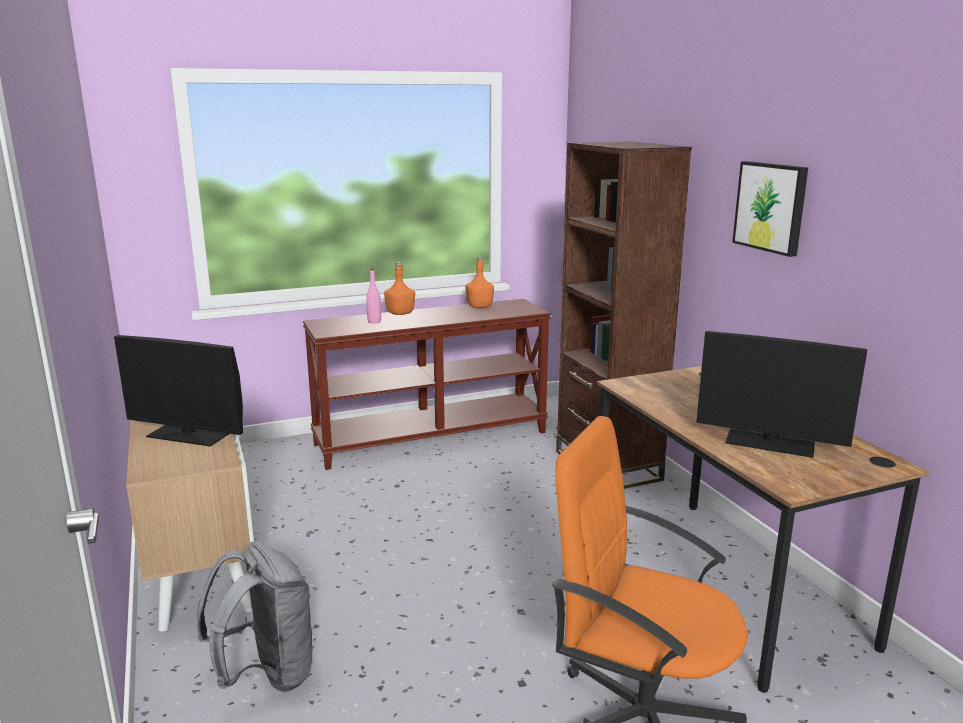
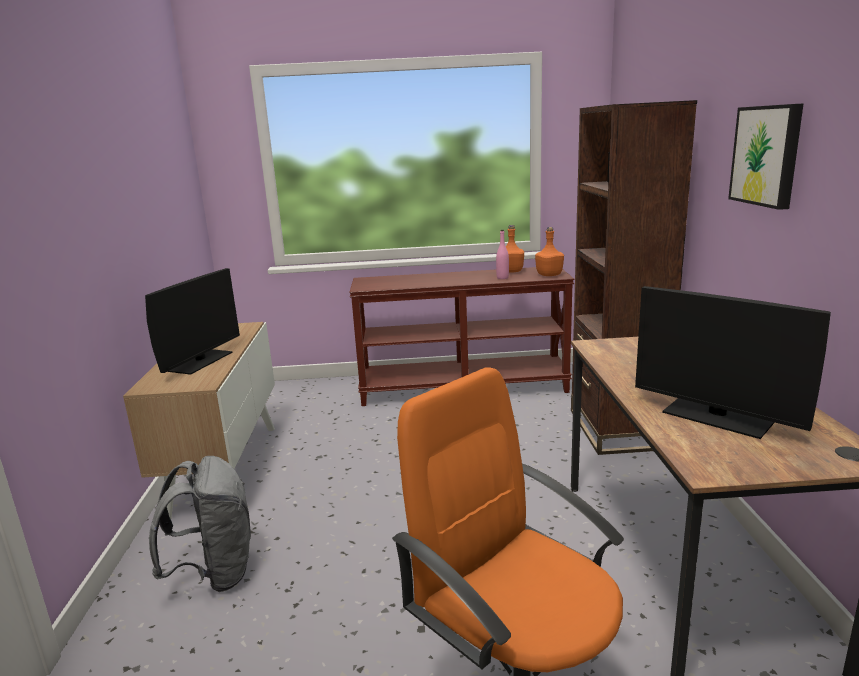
camera: 20 degrees right, 0 degrees up
monitor [114,335,243,447] -> monitor turned 105 degrees counterclockwise [145,268,240,375]
pink bottle [366,269,381,324] -> pink bottle moved to [496,230,509,279]
orange bottle [384,262,415,315] -> orange bottle moved to [535,227,564,276]

